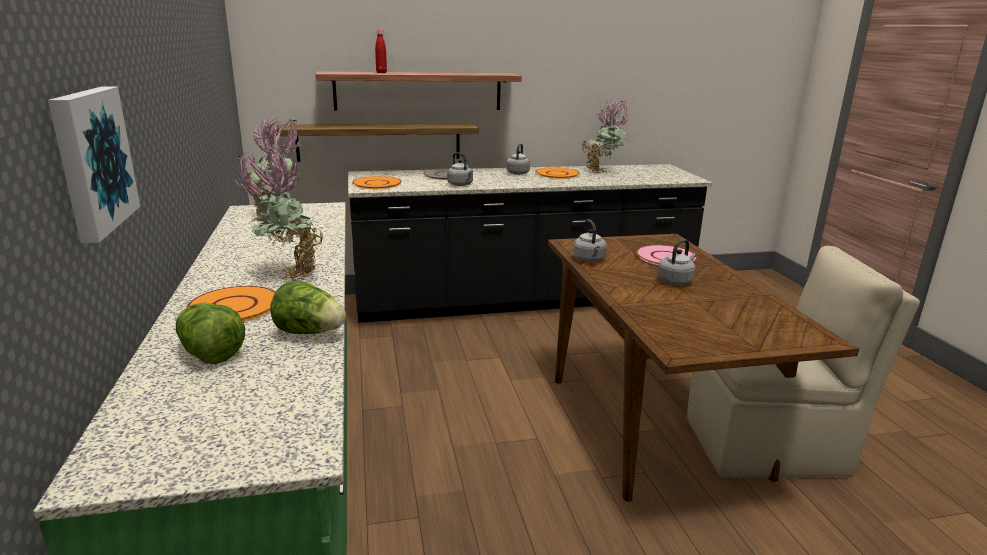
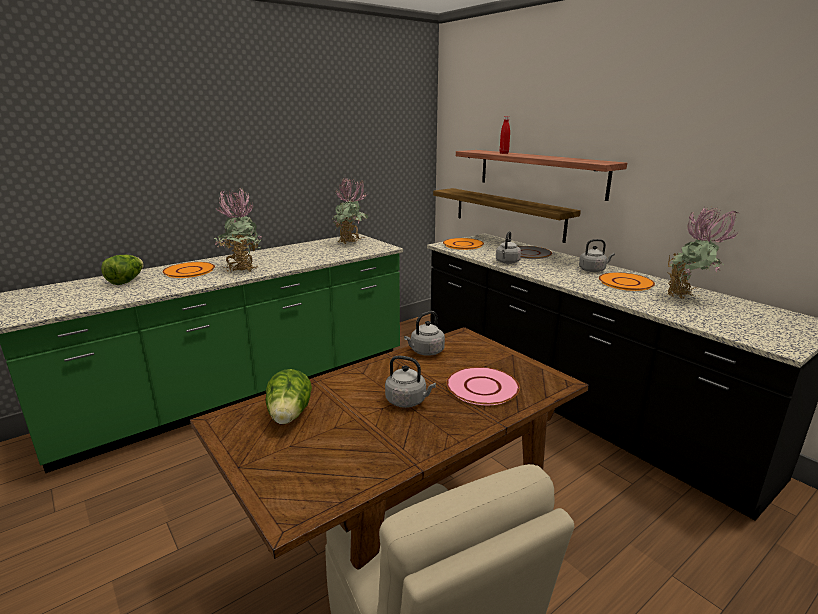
camera: 65 degrees right, 0 degrees up
picture [48,87,140,243] -> none
lettuce [270,281,346,334] -> lettuce moved to [266,369,312,424]

